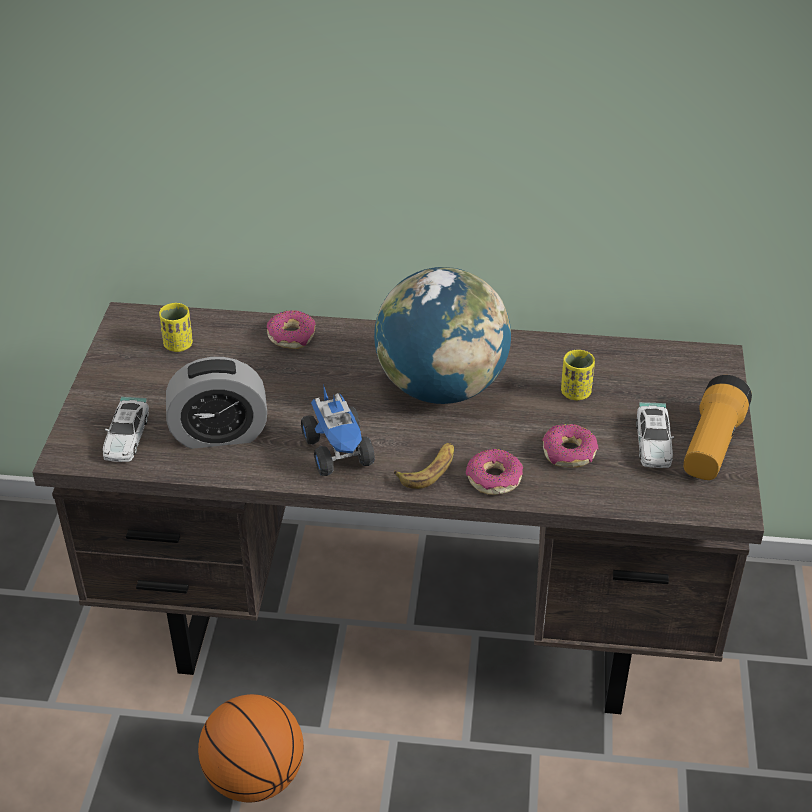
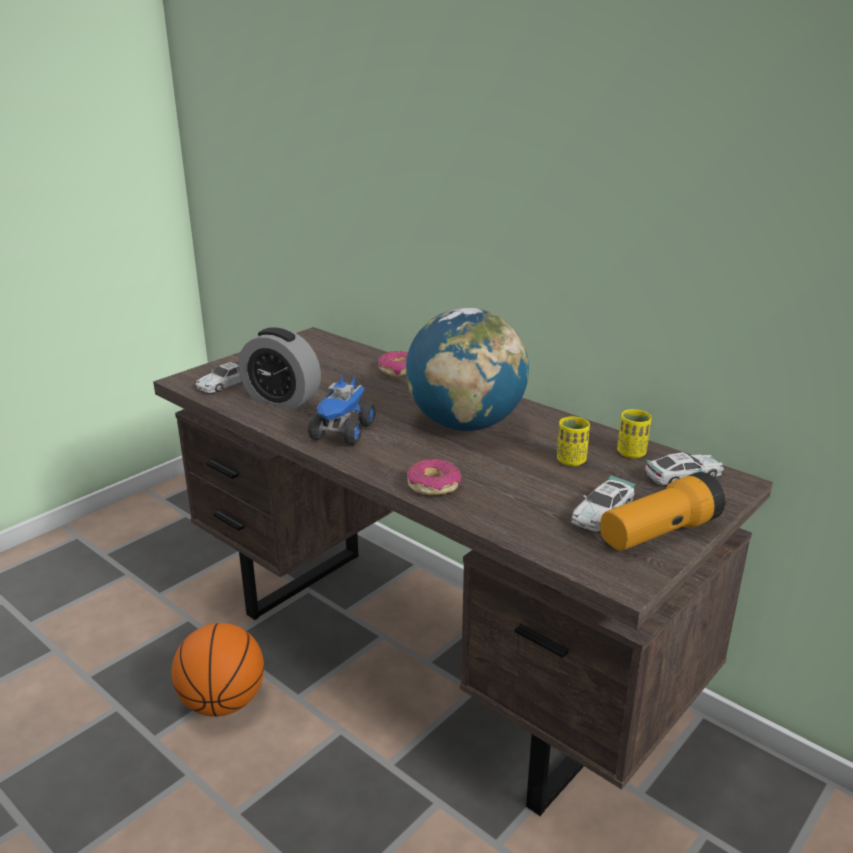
camera: 35 degrees right, 15 degrees down
yellow cup [159,303,193,352] -> yellow cup moved to [617,409,652,458]
banana [394,443,454,489] -> none
donut [542,424,599,468] -> none
none -> toy car [645,452,724,485]

